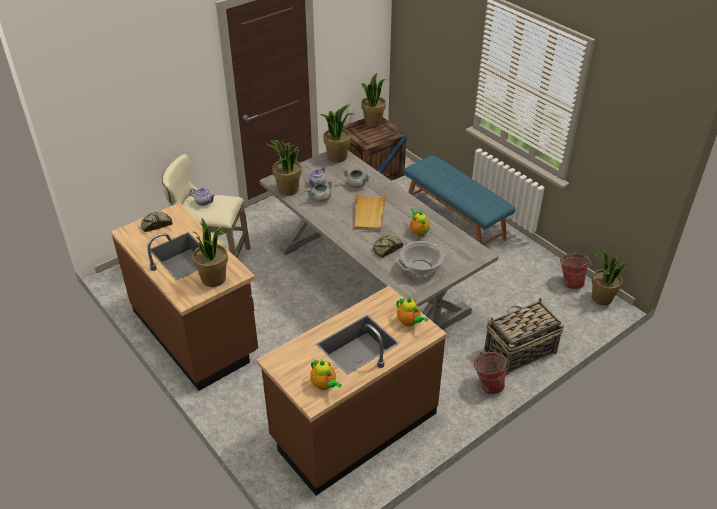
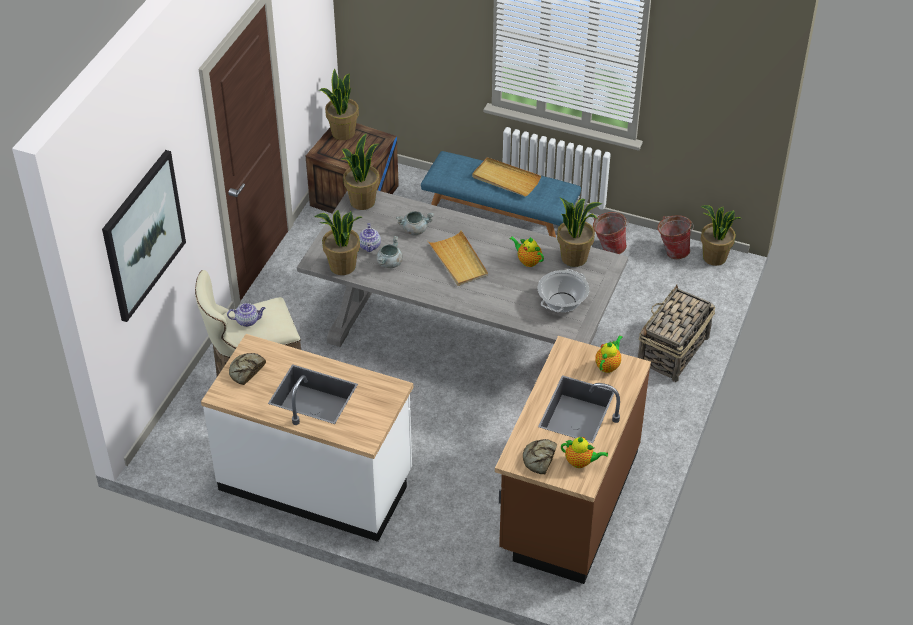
camera: 30 degrees left, 5 degrees up
brown counter [111,203,258,391] -> white counter [201,334,413,542]
potted plant [192,218,228,287] -> potted plant moved to [557,197,602,267]
bread [373,236,403,258] -> bread moved to [523,439,557,474]
teapot [396,298,428,326] -> teapot turned 75 degrees counterclockwise [595,335,623,373]
bucket [474,352,509,394] -> bucket moved to [593,212,628,254]
none -> picture [102,150,186,322]
none -> beige tray [472,157,541,197]

